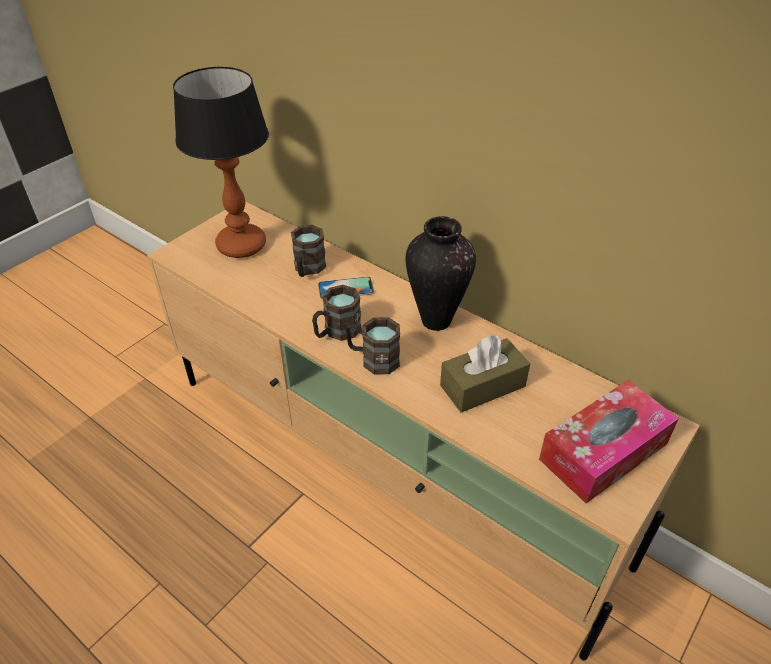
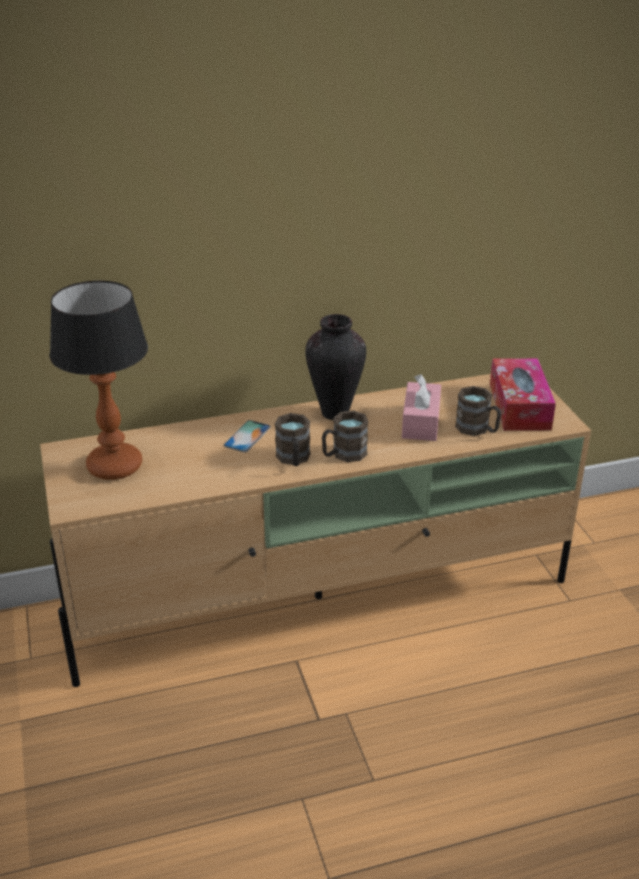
camera: 55 degrees left, 10 degrees down
brown mug [291,225,326,277] -> brown mug moved to [455,386,501,436]
brown tissue box [440,336,530,413] -> pink tissue box [402,374,441,441]

